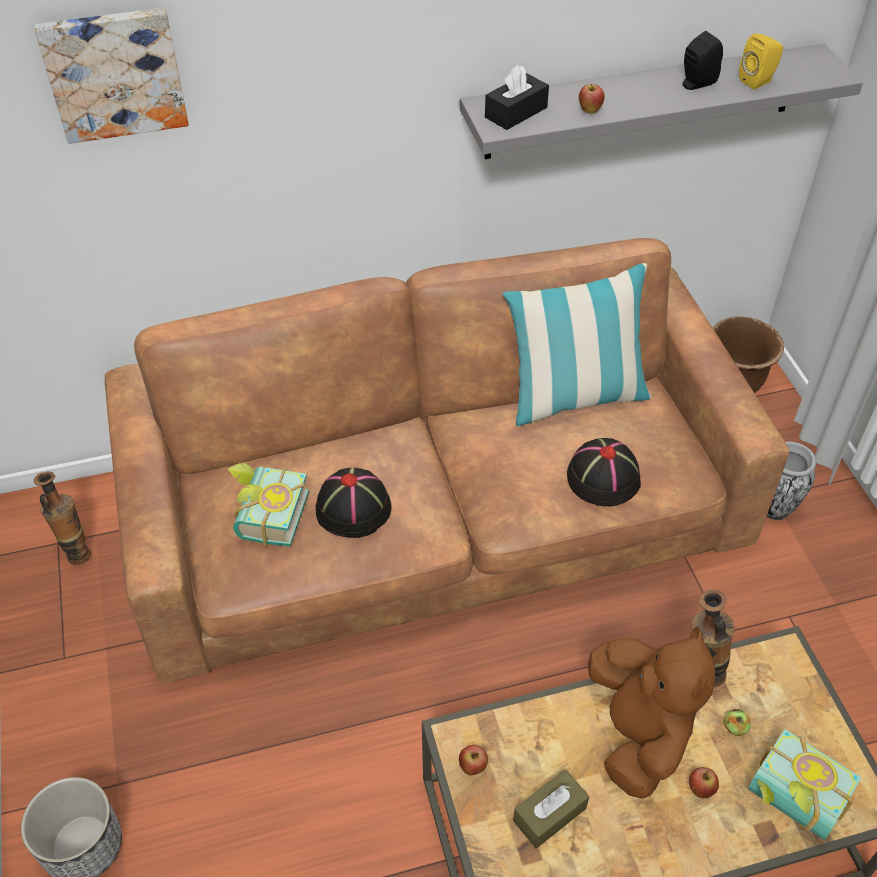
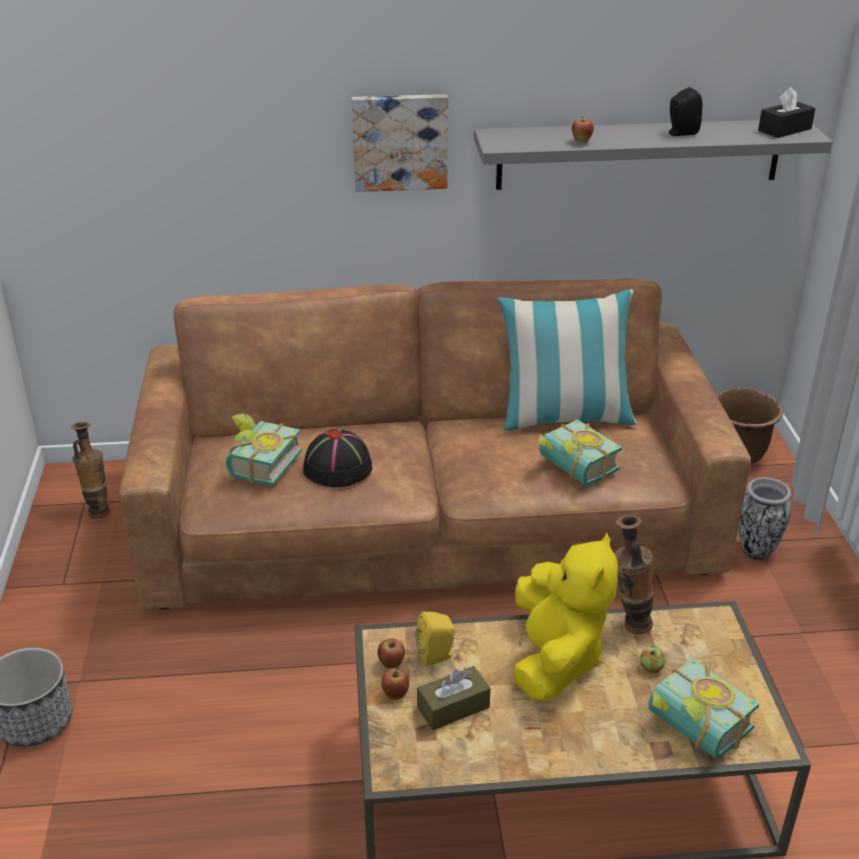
camera: 10 degrees right, 15 degrees down
picture [35,8,189,144] -> picture moved to [352,94,448,192]
black tissue box [485,65,549,130] -> black tissue box moved to [758,87,815,138]
black hat [567,438,641,507] -> book [538,420,622,486]
brown plush toy [588,626,715,799] -> yellow plush toy [513,532,618,702]
apple [689,767,719,798] -> apple moved to [381,668,409,700]
yellow speaker [739,33,783,89] -> yellow speaker moved to [415,612,455,666]

